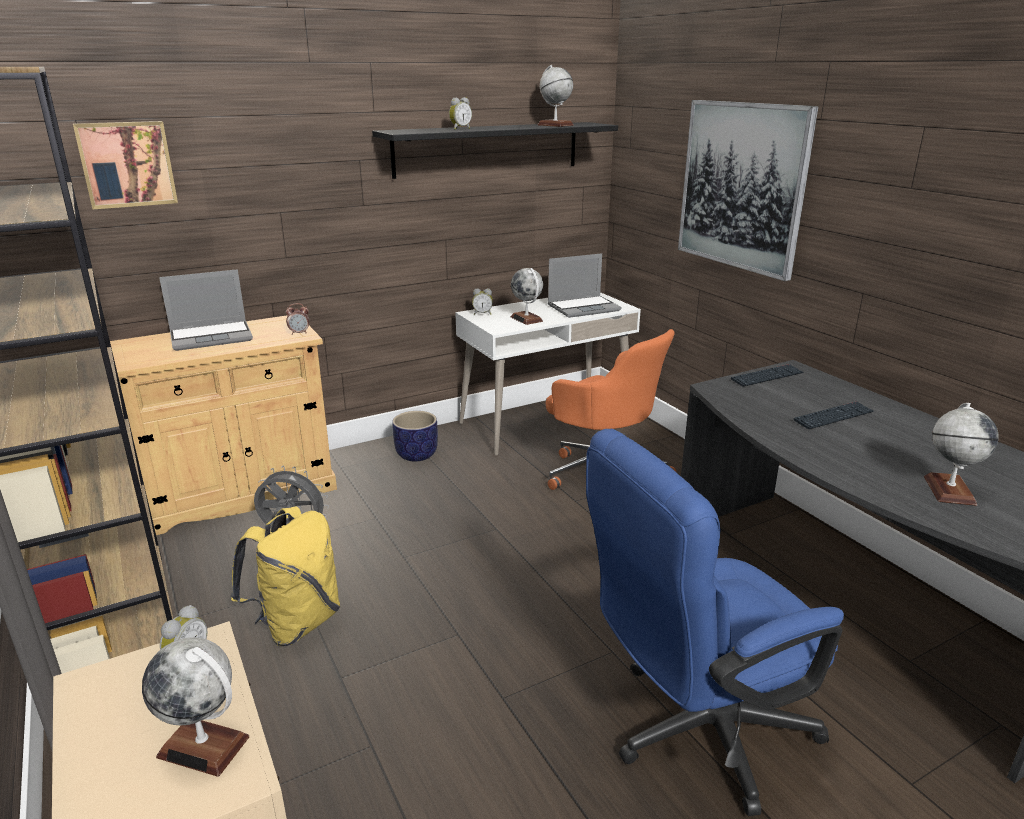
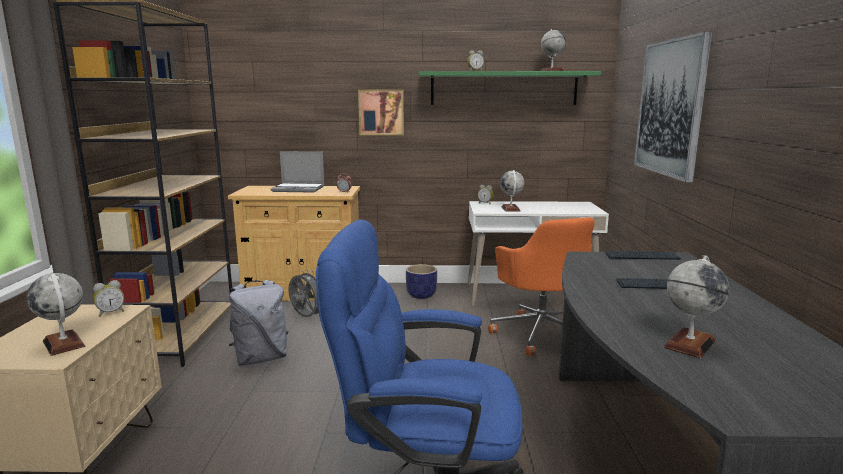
camera: 30 degrees right, 10 degrees down
picture [73,121,178,210] -> picture moved to [358,89,404,135]
yellow backpack [230,506,340,646] -> grey backpack [229,280,288,366]
black shelf [372,122,618,179] -> green shelf [419,71,601,105]
laptop [548,253,621,318] -> none

